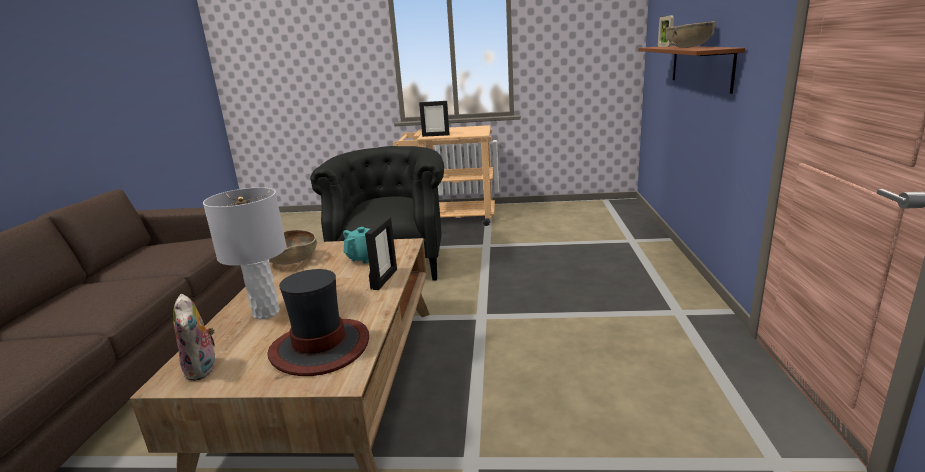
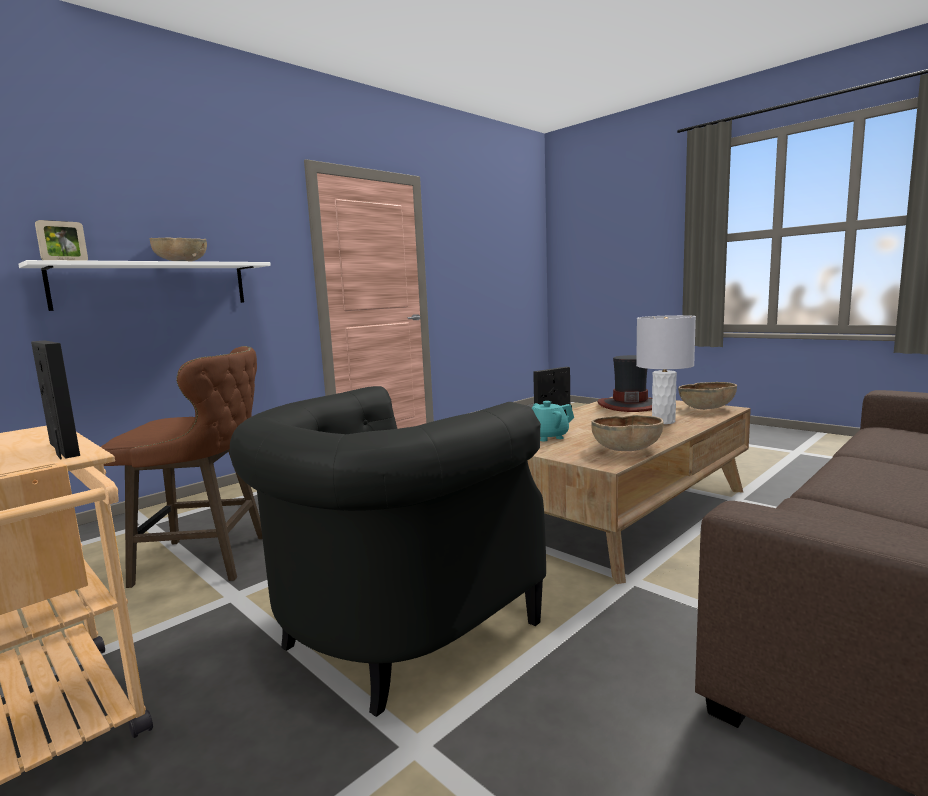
camera: 140 degrees left, 10 degrees down
plush toy [173,294,215,381] -> brown bowl [678,382,737,410]
brown shelf [638,46,745,94] -> white shelf [19,260,271,311]
none -> brown stool [101,346,263,588]

